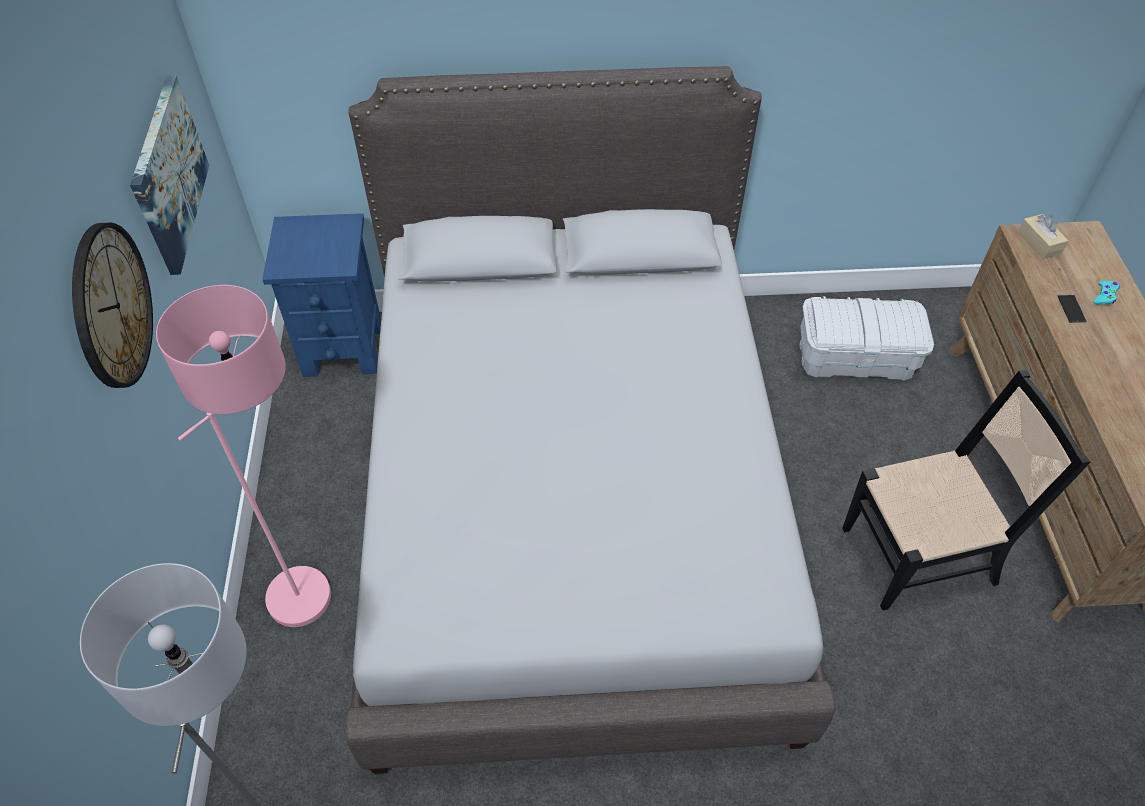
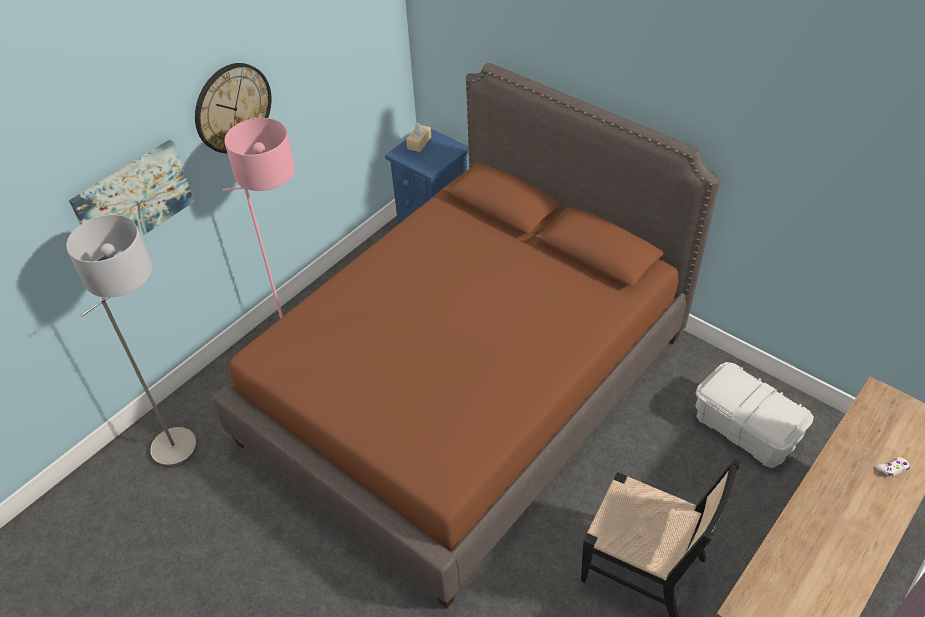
camera: 45 degrees right, 5 degrees down
picture [130,75,209,275] -> picture moved to [69,139,194,261]
grey bed [345,66,836,774] -> brown bed [213,63,720,609]
beige tissue box [1018,214,1069,259] -> beige tissue box moved to [406,123,431,152]
phone [1058,295,1087,323] -> none
turquoise game controller [1093,281,1120,305] -> white game controller [876,457,910,476]

